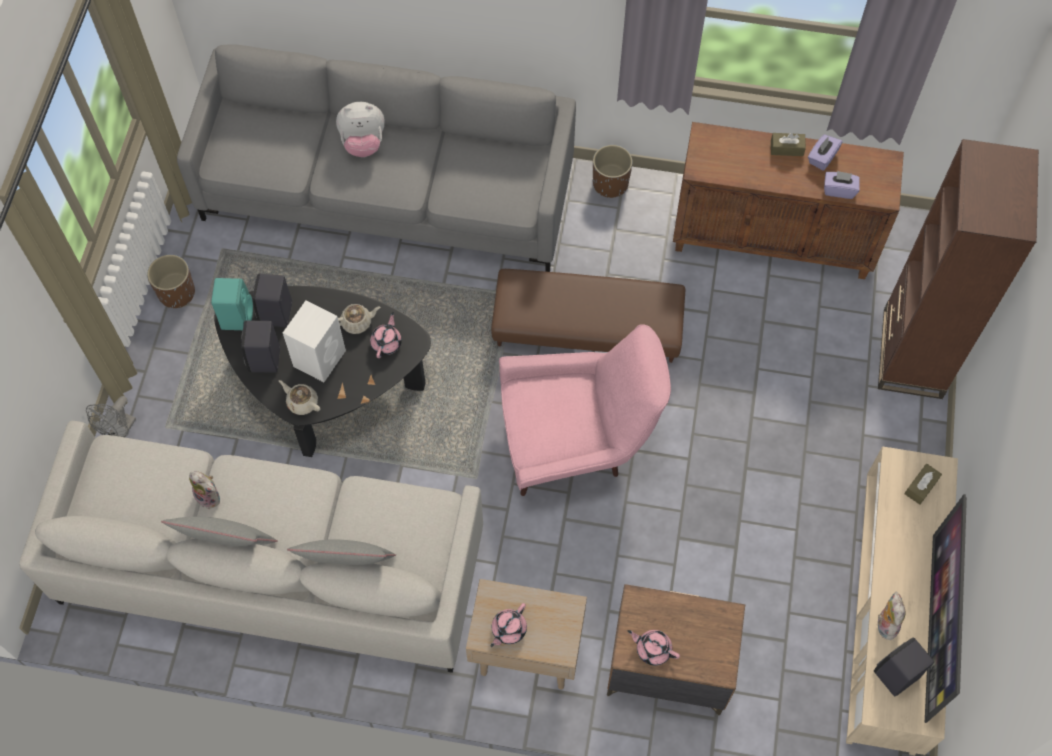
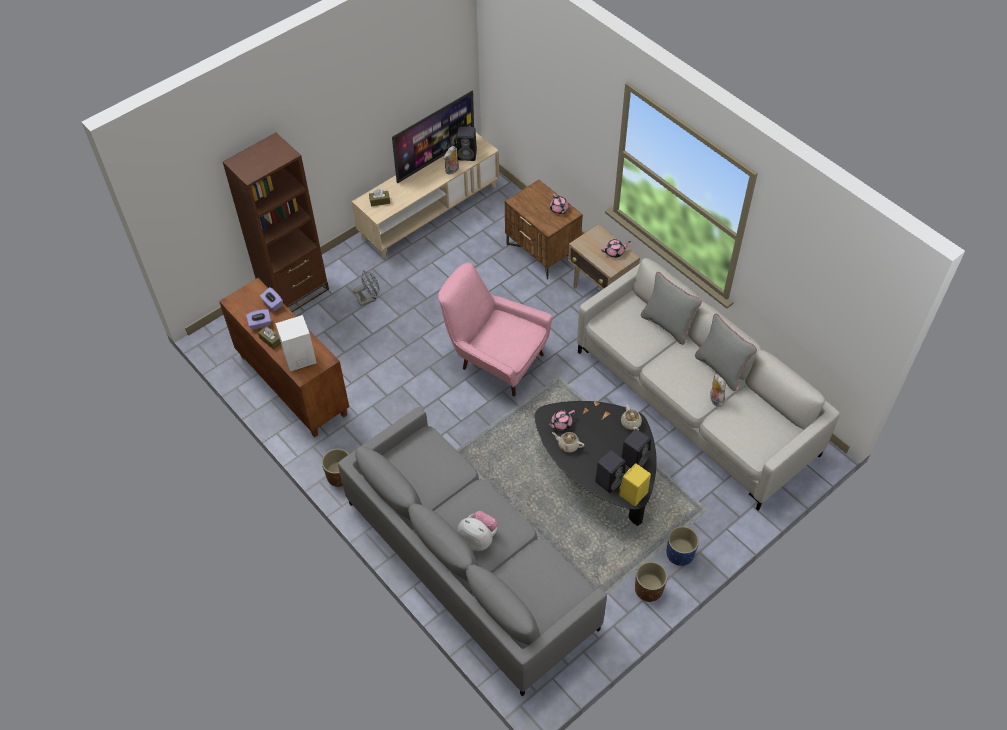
camera: 140 degrees left, 10 degrees down
grey fan [86,396,136,437] -> grey fan moved to [353,271,379,306]
turquoise speaker [211,278,253,330] -> yellow speaker [619,463,651,506]
white speaker [283,301,346,382] -> white speaker moved to [275,315,317,371]
brown ottoman [491,269,685,363] -> none
none -> blue planter [666,526,699,566]

